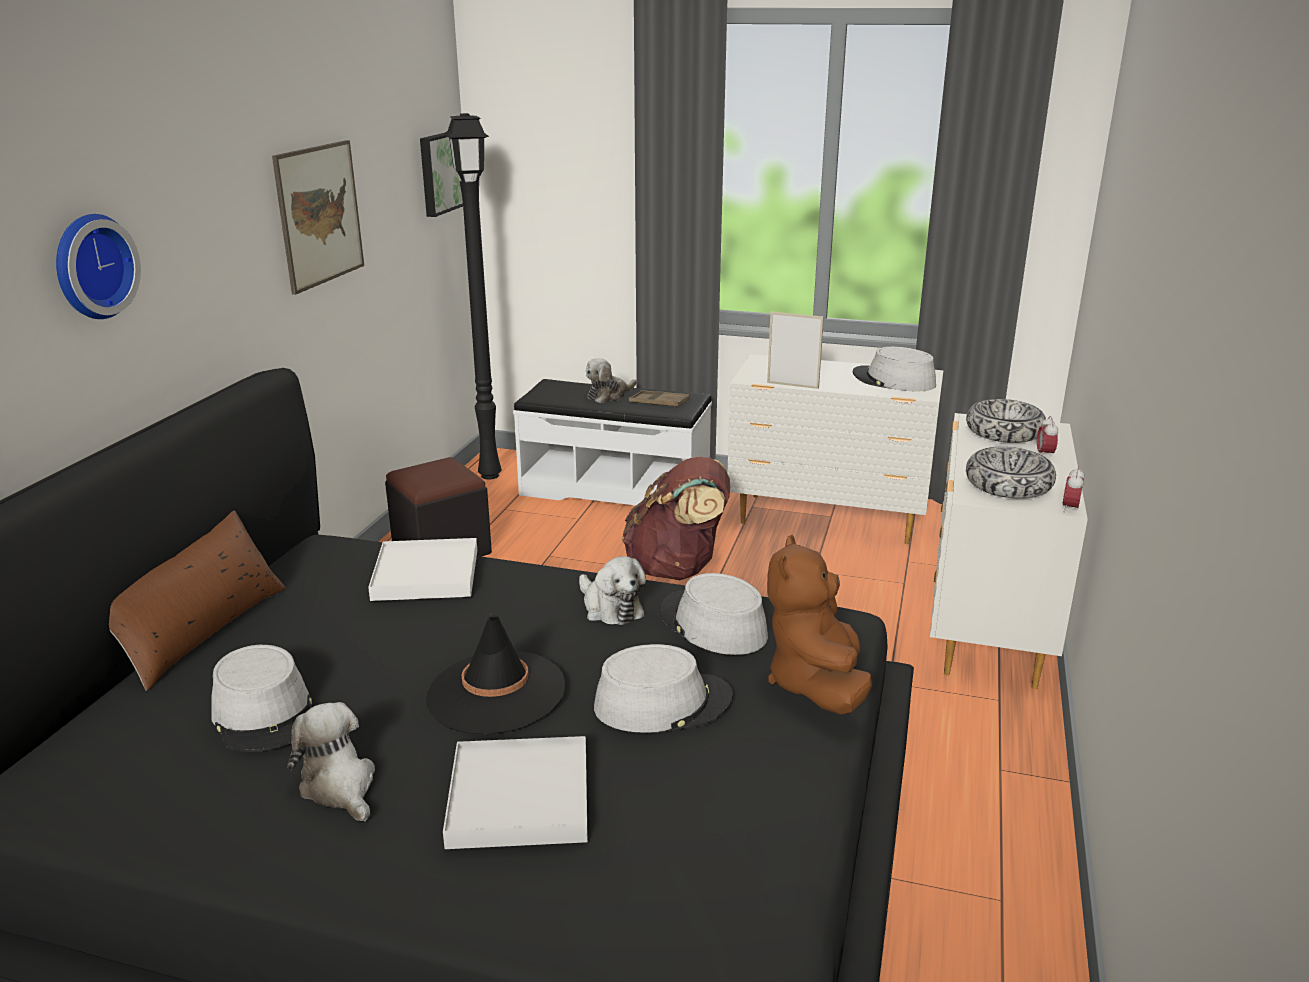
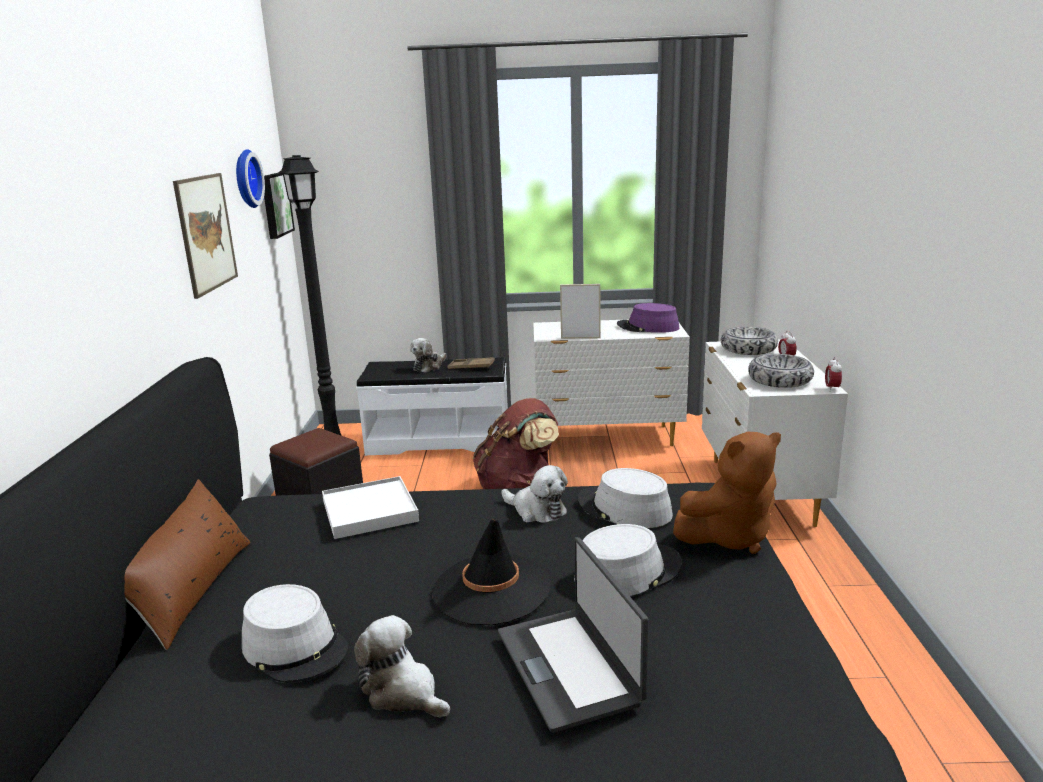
camera: 15 degrees left, 5 degrees down
wall clock [56,214,141,319] -> wall clock moved to [236,149,265,208]
white tray [443,736,588,849] -> laptop [498,537,649,733]
brown plush toy [767,535,872,715] -> brown plush toy turned 105 degrees counterclockwise [673,432,781,554]
grey hat [853,347,936,391] -> purple hat [617,303,680,333]

